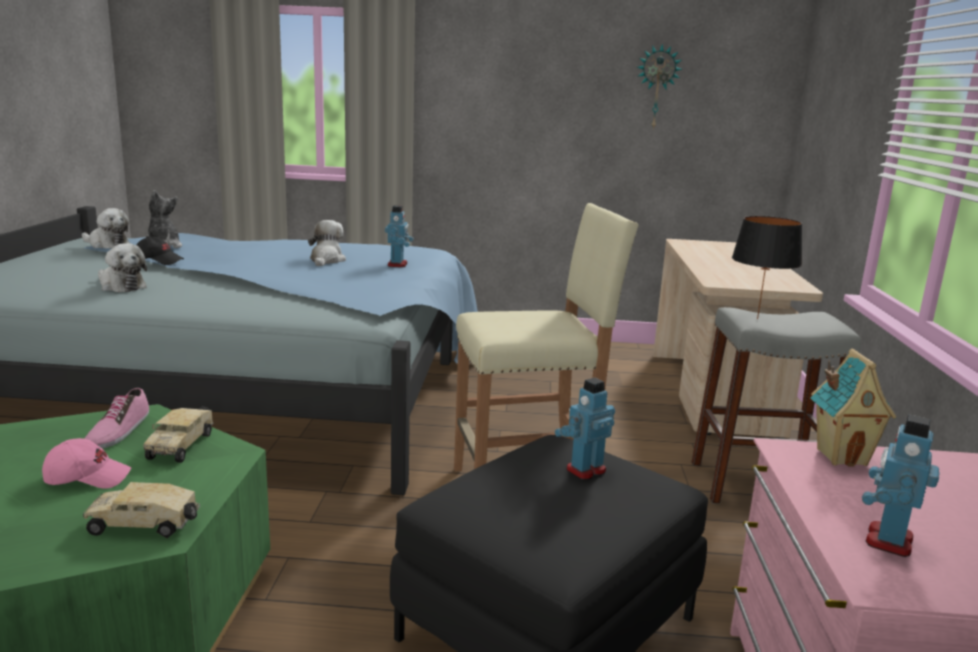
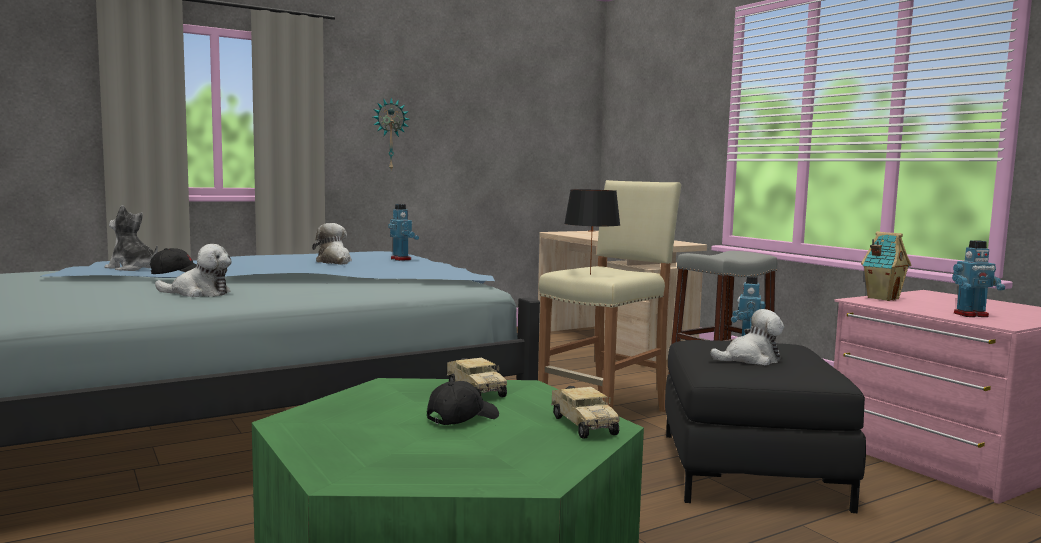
camera: 35 degrees left, 10 degrees down
pink cap [42,438,132,489] -> black cap [427,381,499,425]
plush toy [82,208,130,249] -> plush toy moved to [710,309,784,365]
toy truck [83,482,200,538] -> toy truck turned 75 degrees counterclockwise [551,386,619,439]
shoe [85,388,149,448] -> none
wall clock [637,43,682,129] -> wall clock moved to [373,97,410,170]
black table lamp [732,216,802,319] -> black table lamp moved to [564,189,620,275]
toy robot [862,414,940,557] -> toy robot turned 90 degrees counterclockwise [952,240,1005,317]

